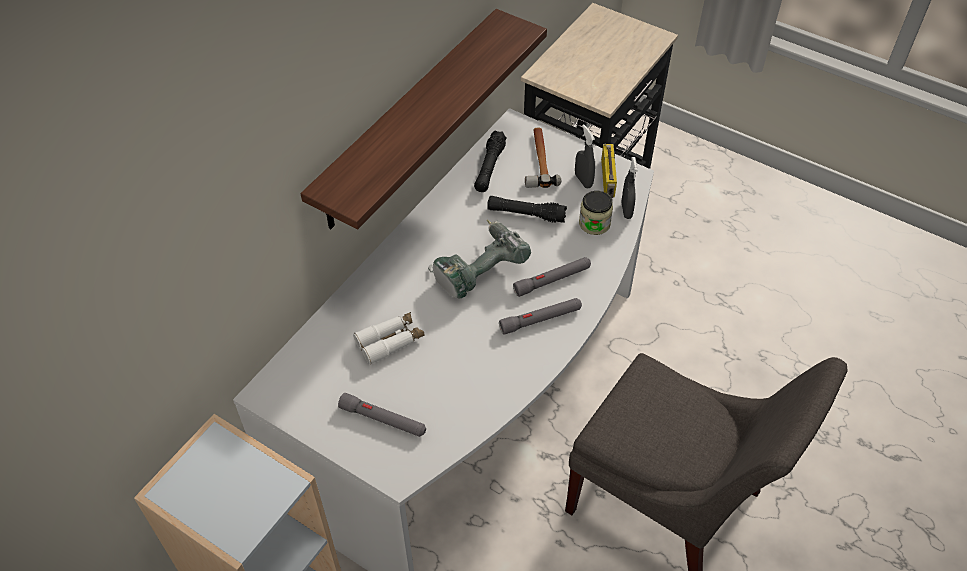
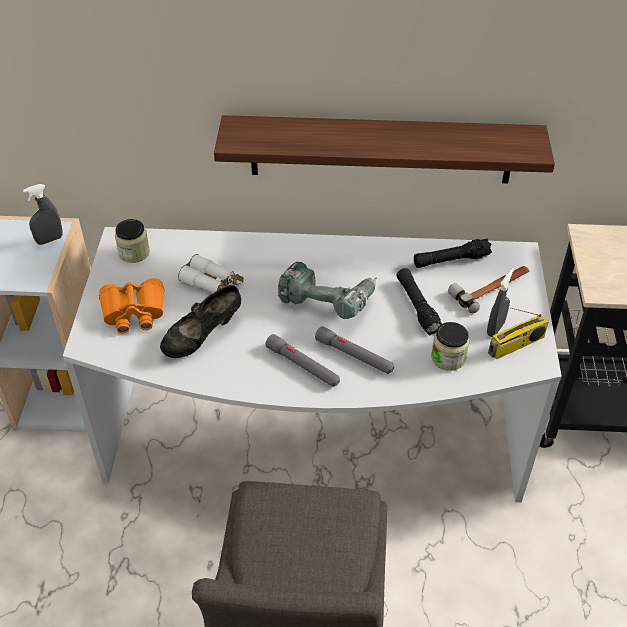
camera: 60 degrees right, 5 degrees down
grey flashlight [338,393,426,437] -> orange binoculars [99,278,164,334]
grey spray bottle [621,157,638,219] -> grey spray bottle moved to [23,184,63,245]
none -> jar [115,219,150,263]
none -> black shoe [160,285,241,358]

